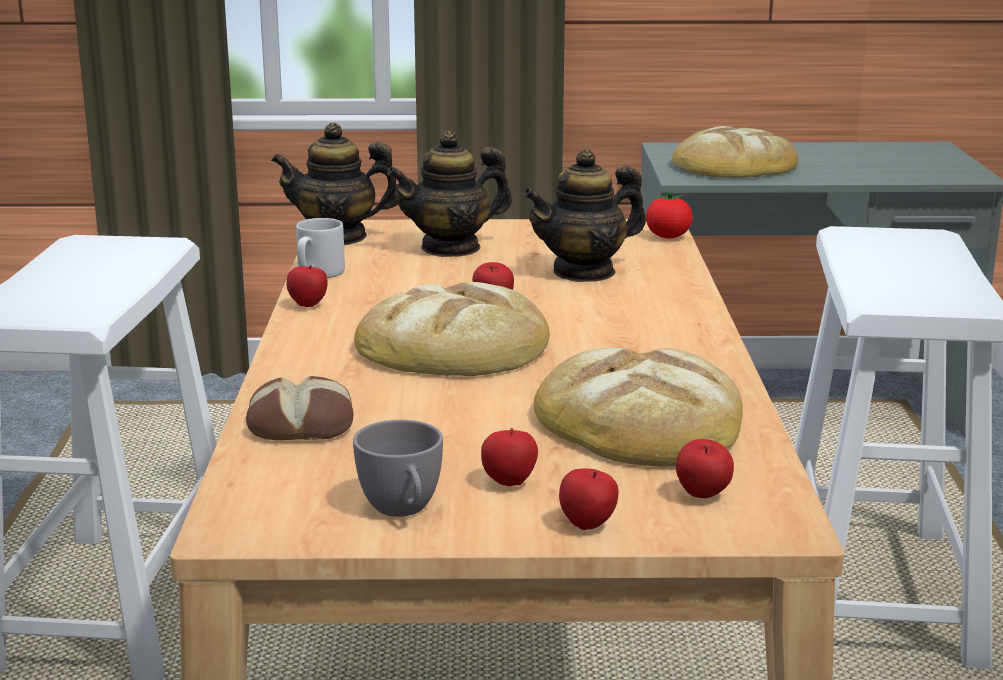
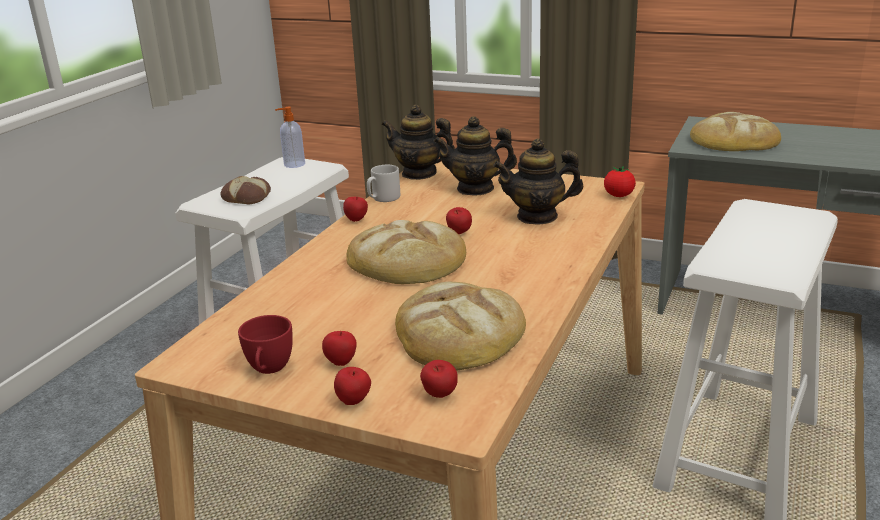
camera: 25 degrees right, 5 degrees up
bread [246,376,353,440] -> bread moved to [221,176,271,204]
grey cup [353,420,443,517] -> red cup [238,315,293,374]
none -> soap dispenser [275,107,305,168]

